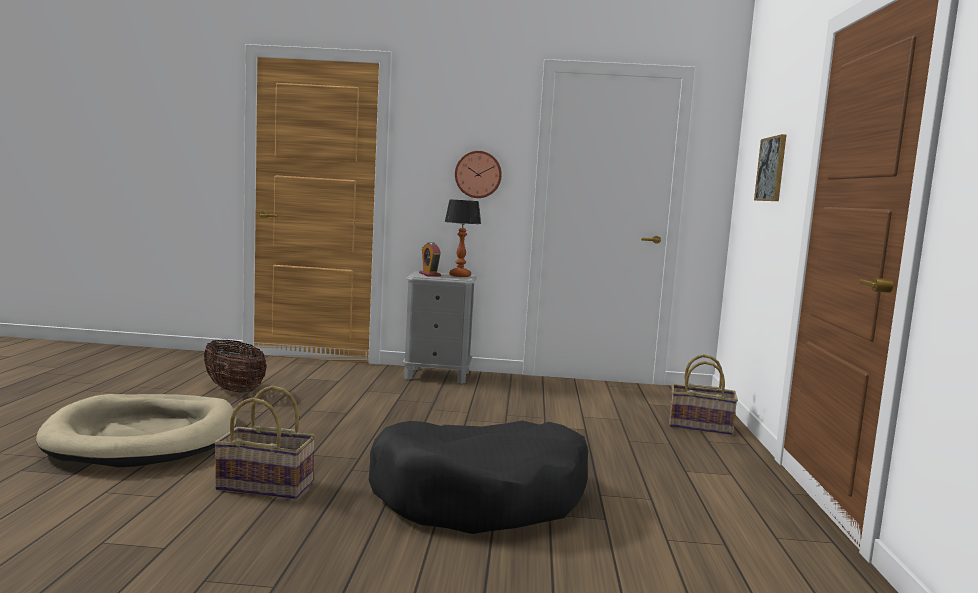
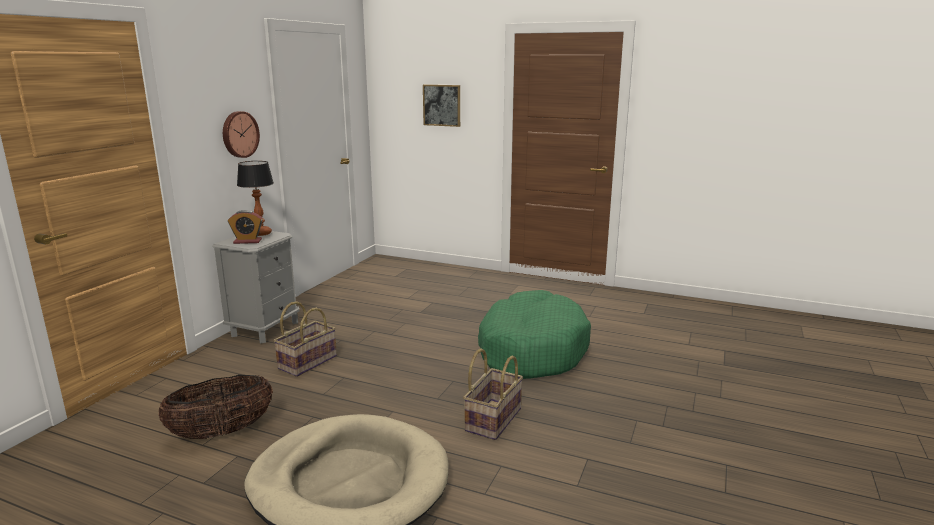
camera: 70 degrees left, 10 degrees up
black dog bed [369,421,588,534] -> green dog bed [478,290,591,379]
basket [669,354,738,435] -> basket moved to [273,301,337,377]

